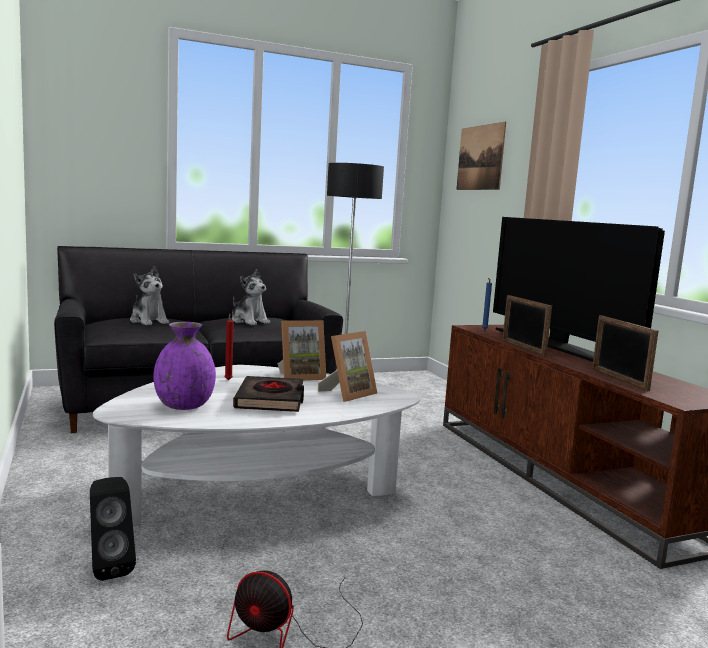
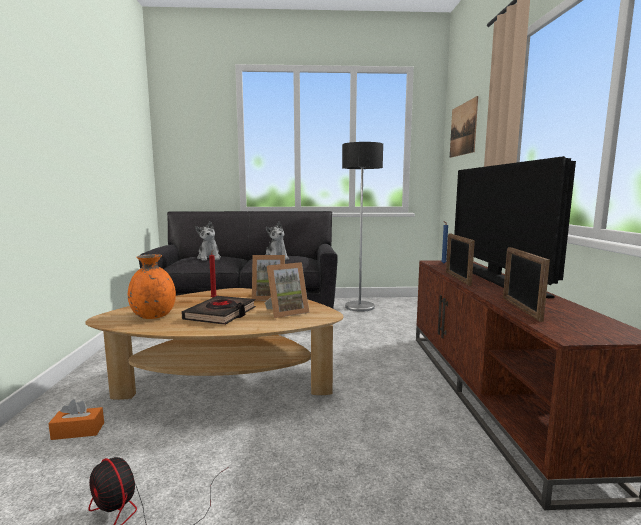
camera: 20 degrees right, 0 degrees up
black speaker [90,477,136,581] -> orange tissue box [48,399,104,440]
white coffee table [93,365,420,525] -> brown coffee table [85,288,343,400]
purple vase [153,322,216,410] -> orange vase [128,254,176,319]

